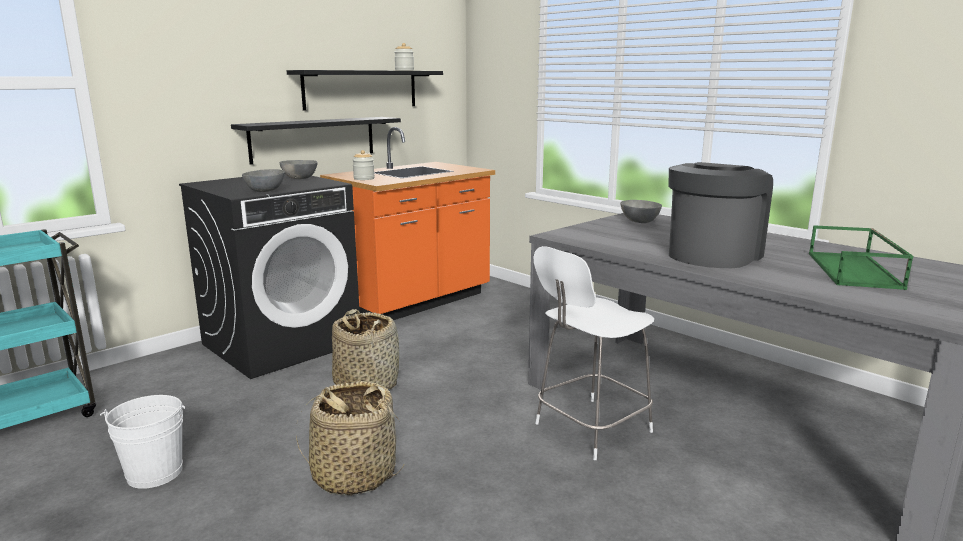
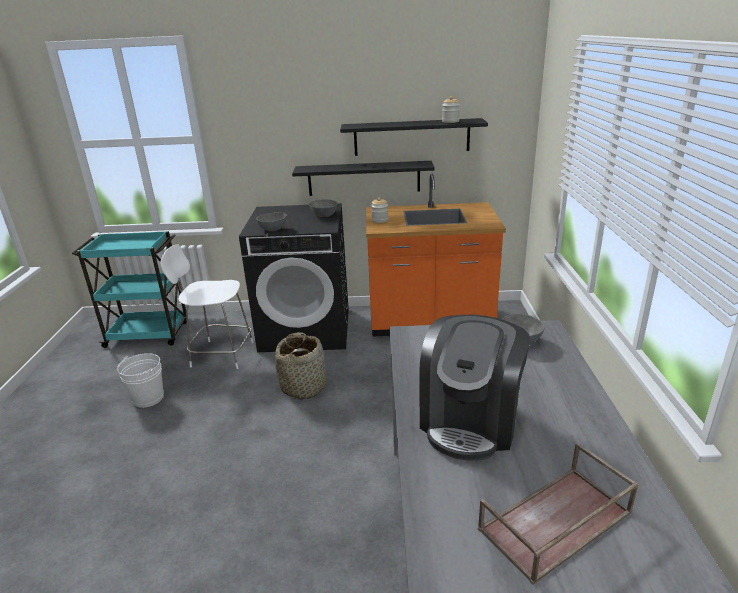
camera: 45 degrees right, 10 degrees up
basket [296,381,405,496] -> none
white chair [534,246,654,460] -> white chair moved to [160,244,254,369]
coffee machine [669,162,773,268] -> coffee machine turned 120 degrees clockwise [419,315,530,461]
green tray [809,225,913,290] -> brown tray [478,443,639,585]

